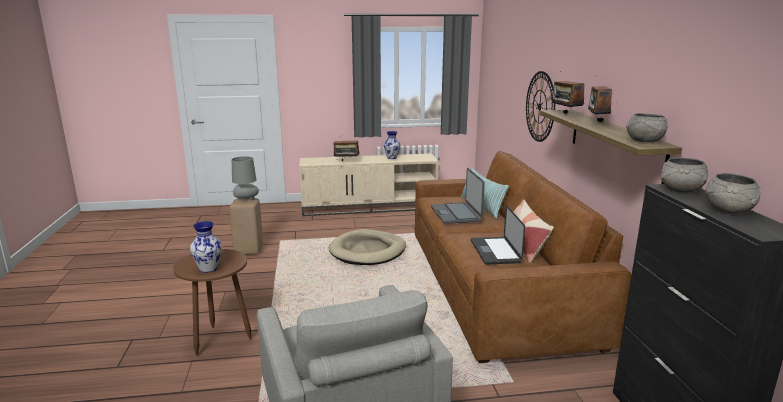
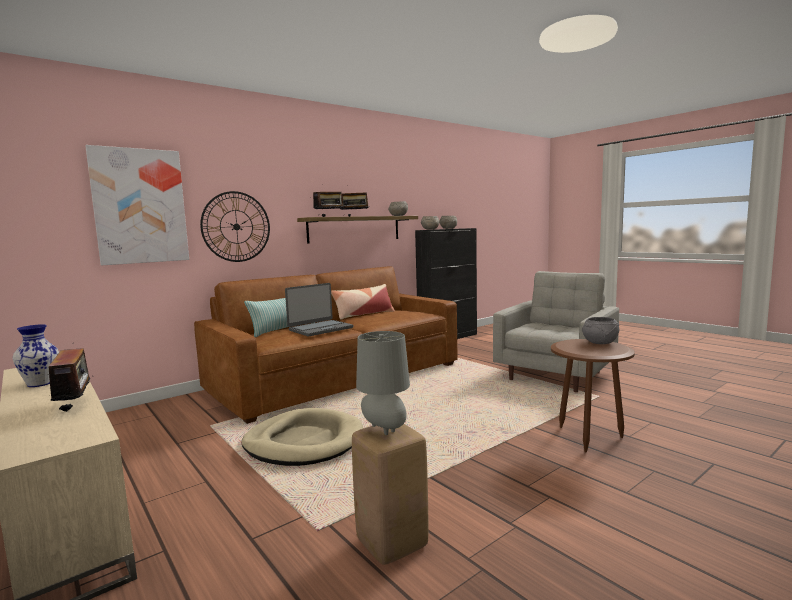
camera: 120 degrees left, 10 degrees down
vase [190,221,222,273] -> grey bowl [582,317,619,344]
laptop [471,205,525,265] -> none
none -> picture [85,145,189,266]

